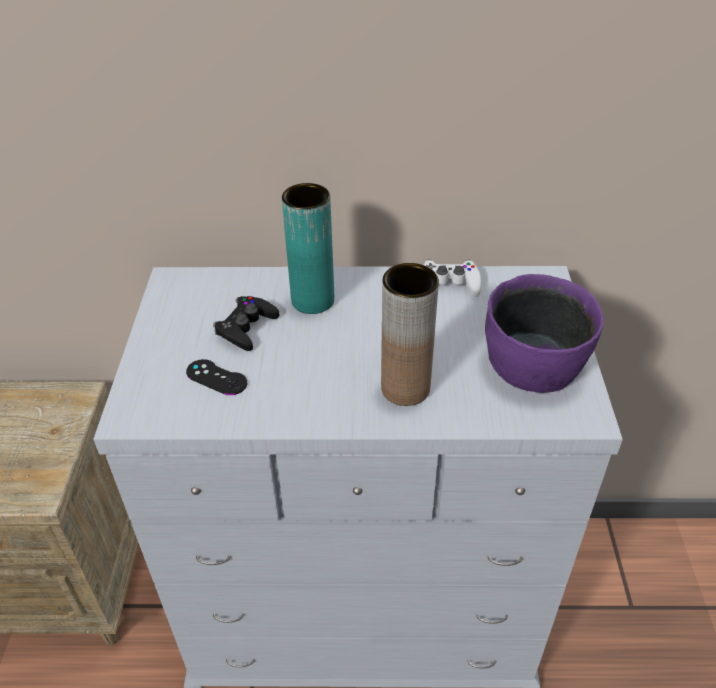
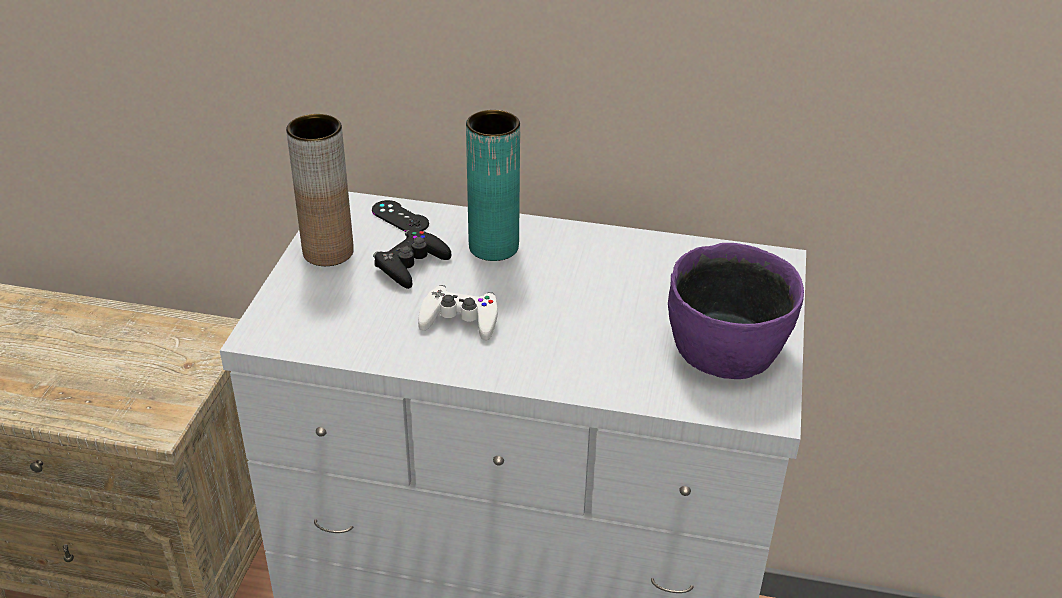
camera: 10 degrees right, 5 degrees down
black game controller [186,359,247,395] -> black game controller moved to [372,200,429,232]
brown vase [381,263,439,406] -> brown vase moved to [286,114,354,266]
white game controller [424,260,481,297] -> white game controller moved to [418,285,498,341]

